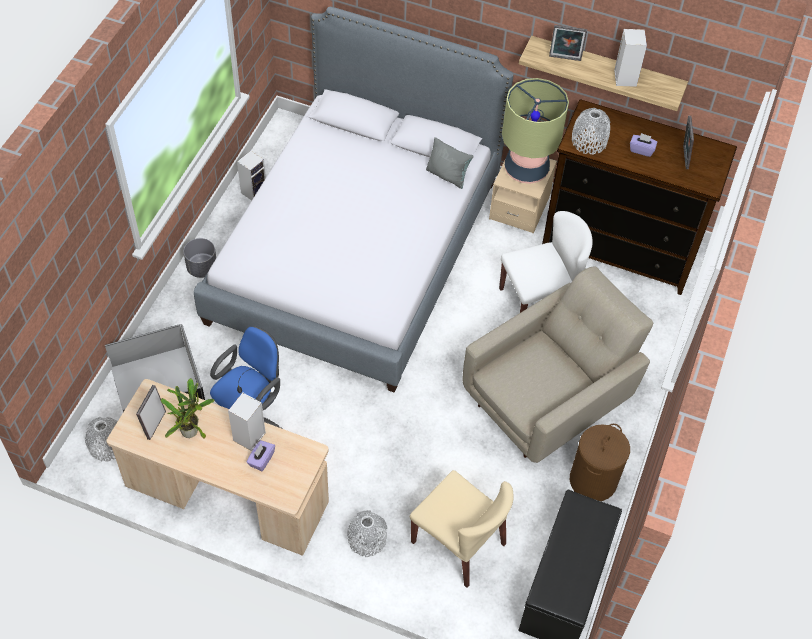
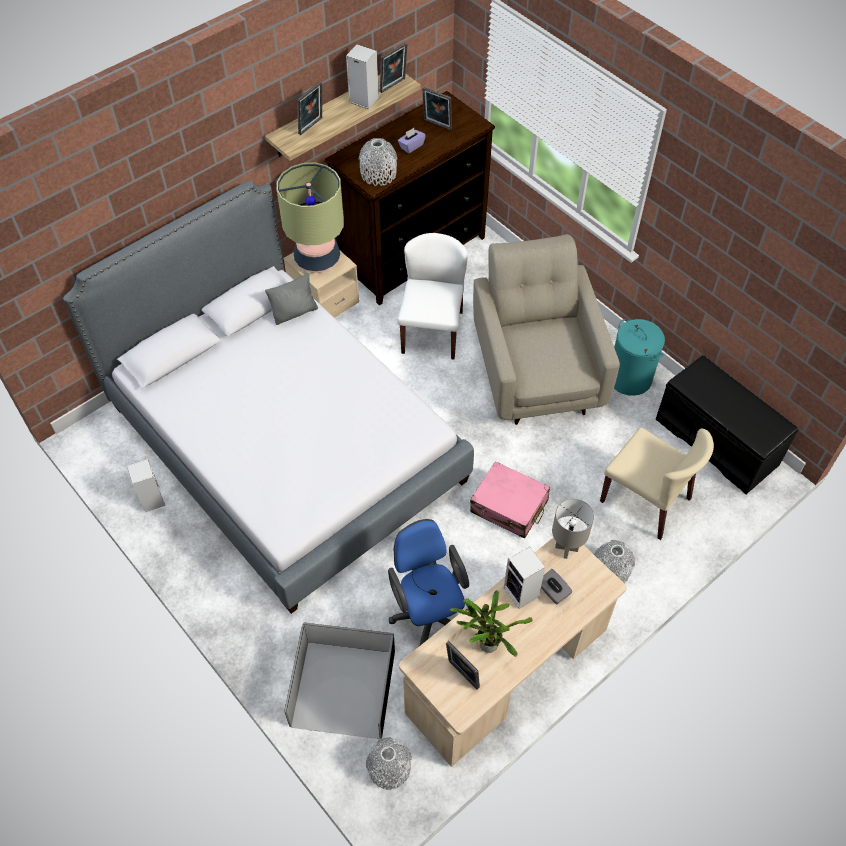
camera: 60 degrees left, 0 degrees up
grey planter [184,238,216,278] -> none
purple tissue box [246,440,275,471] -> grey tissue box [541,569,572,604]
beige chair [410,470,514,588] -> beige chair turned 60 degrees clockwise [600,427,714,540]
brown laundry basket [570,424,630,501] -> turquoise laundry basket [614,319,665,396]
none -> picture frame [380,42,408,93]
none -> pink suitcase [470,461,550,539]
none -> grey table lamp [552,499,594,559]

